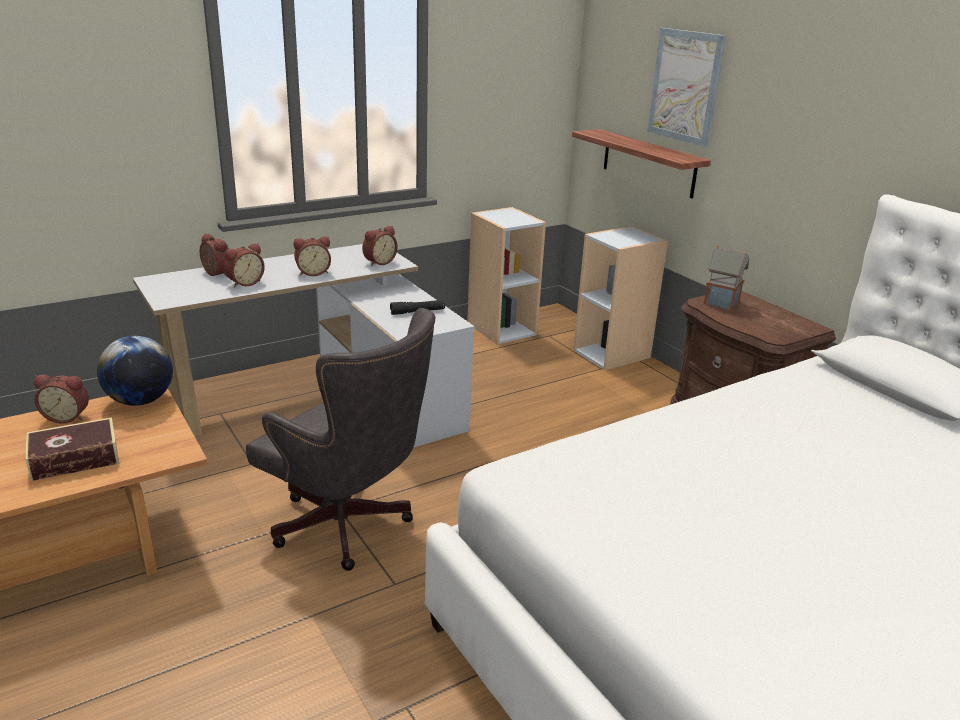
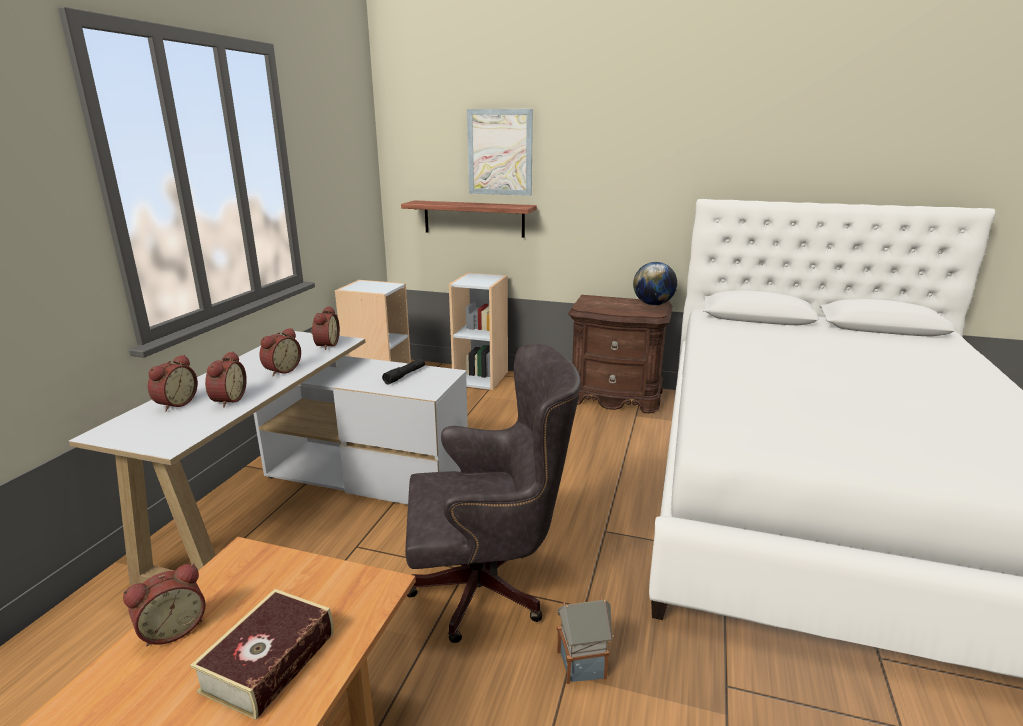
camera: 40 degrees left, 5 degrees down
globe [97,336,173,406] -> globe moved to [633,262,677,305]
alarm clock [200,233,229,277] -> alarm clock turned 105 degrees clockwise [148,355,198,411]
toy house [704,246,750,311] -> toy house moved to [556,597,614,684]

